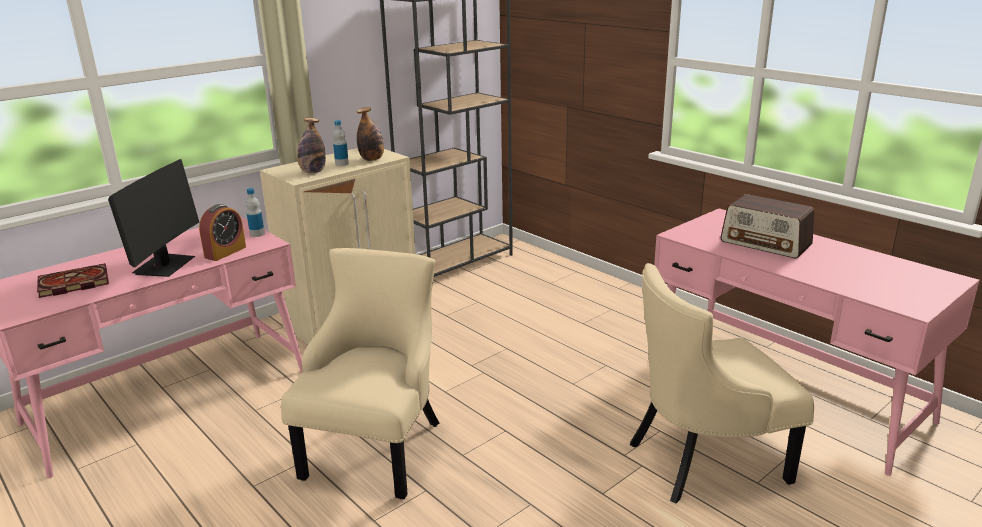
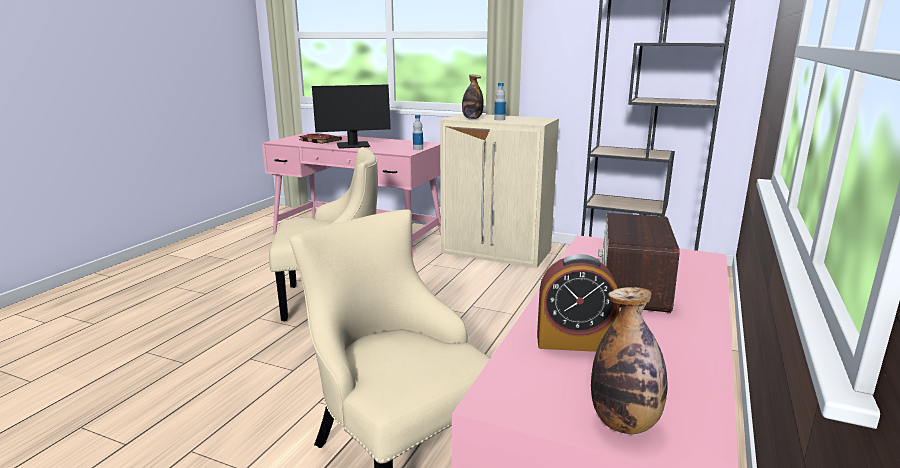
camera: 65 degrees right, 5 degrees down
alarm clock [199,204,246,261] -> alarm clock moved to [537,254,620,352]
bottle [357,107,384,161] -> bottle moved to [591,287,667,434]

